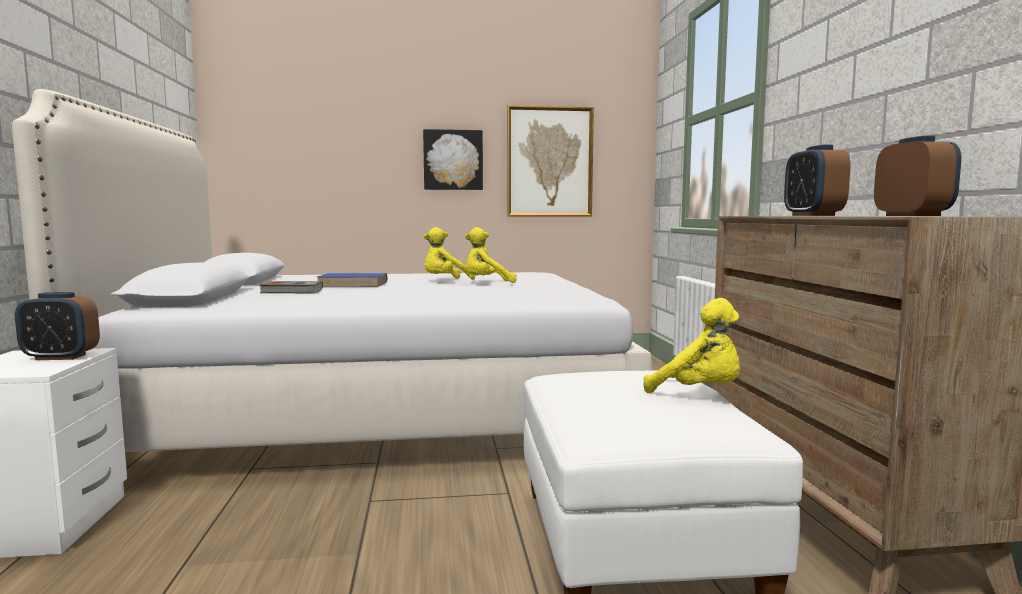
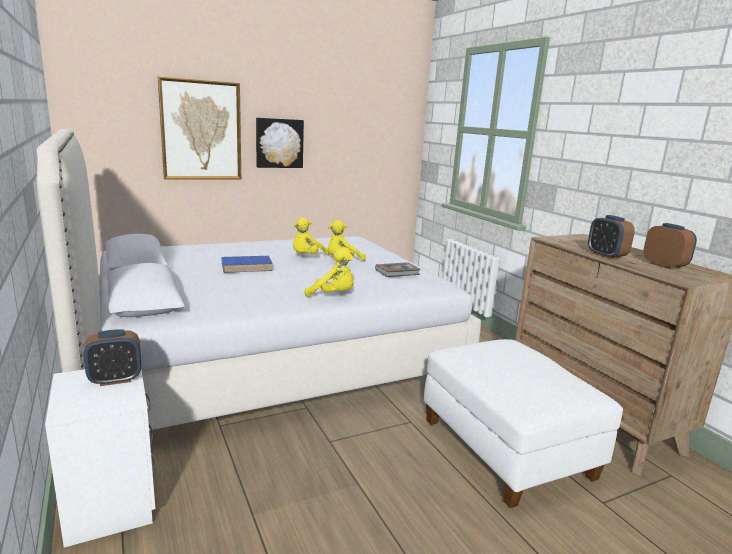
camera: 20 degrees left, 10 degrees up
book [259,281,323,294] -> book moved to [375,262,421,277]
picture [507,105,594,216] -> picture moved to [158,77,241,179]
yellow plush toy [644,298,740,393] -> yellow plush toy moved to [305,247,353,297]

